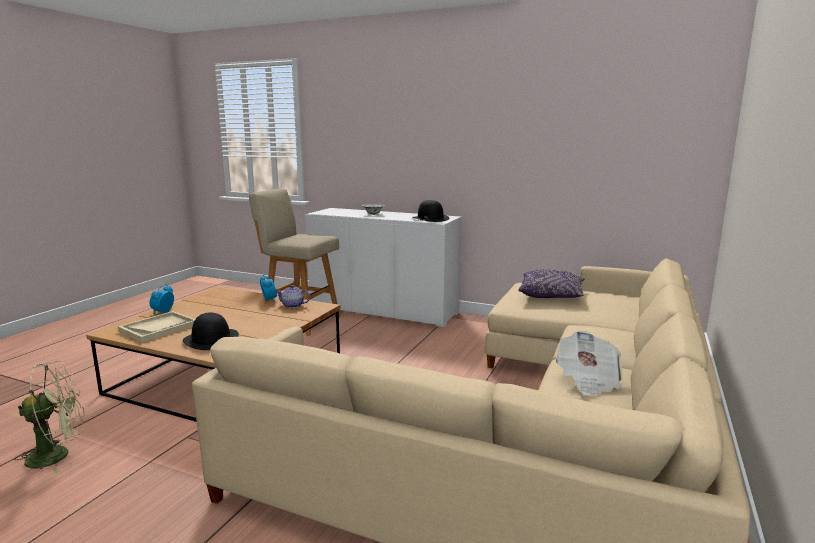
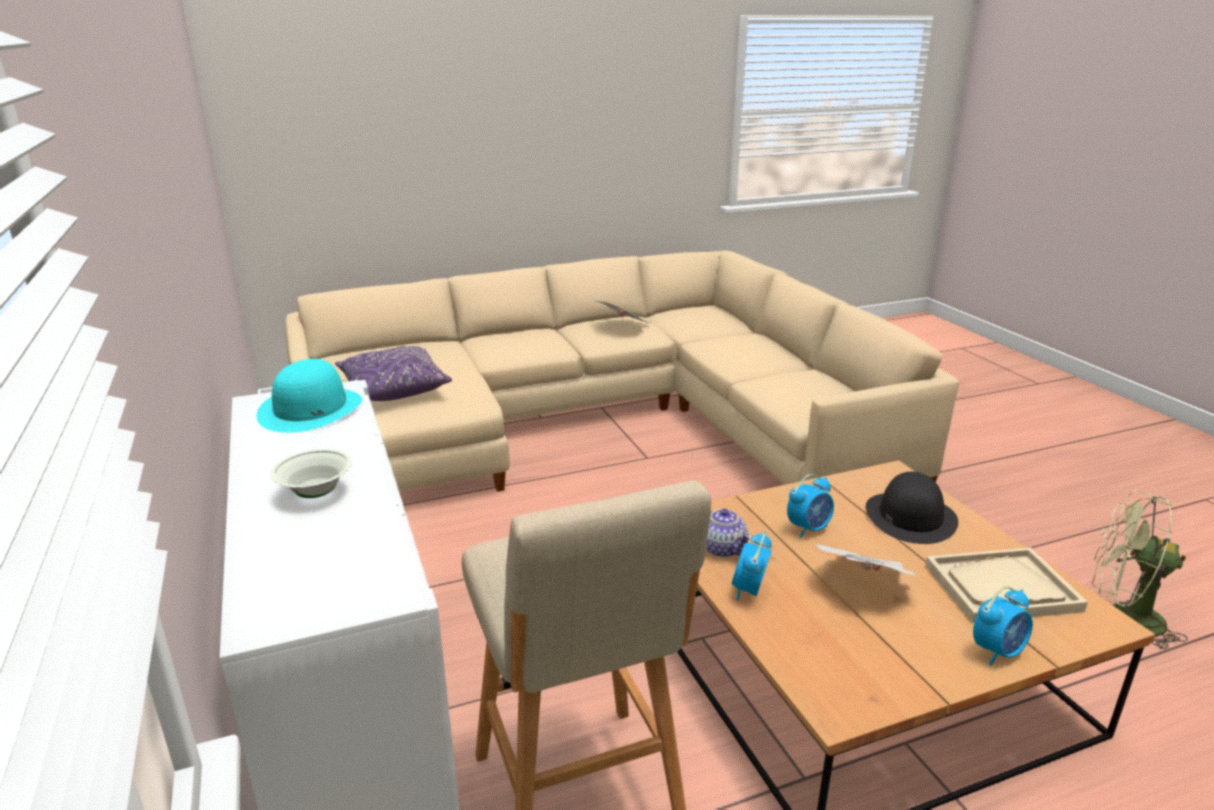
camera: 135 degrees left, 10 degrees up
black hat [412,200,449,222] -> turquoise hat [257,359,362,433]
none -> alarm clock [787,474,834,538]
none -> newspaper [816,544,921,578]

